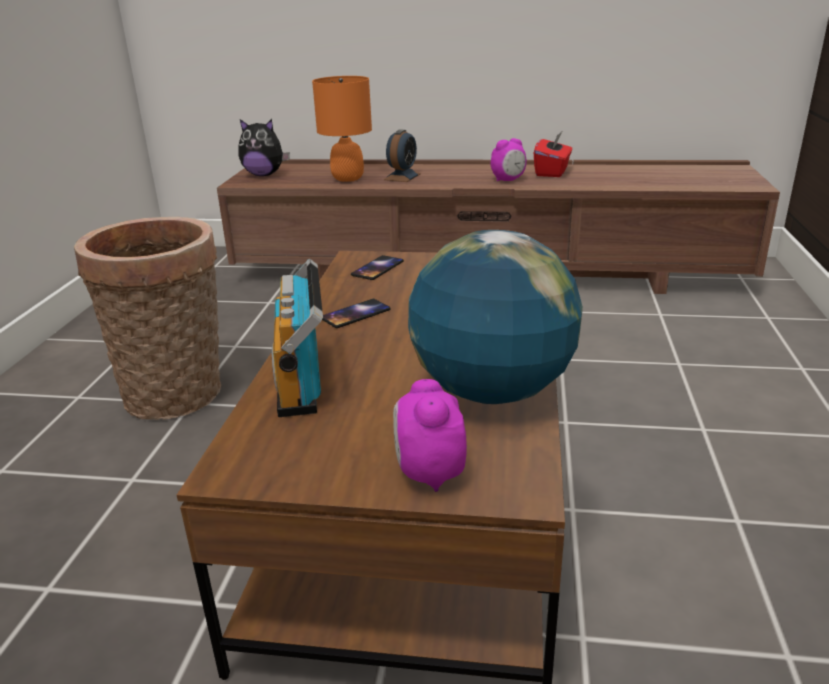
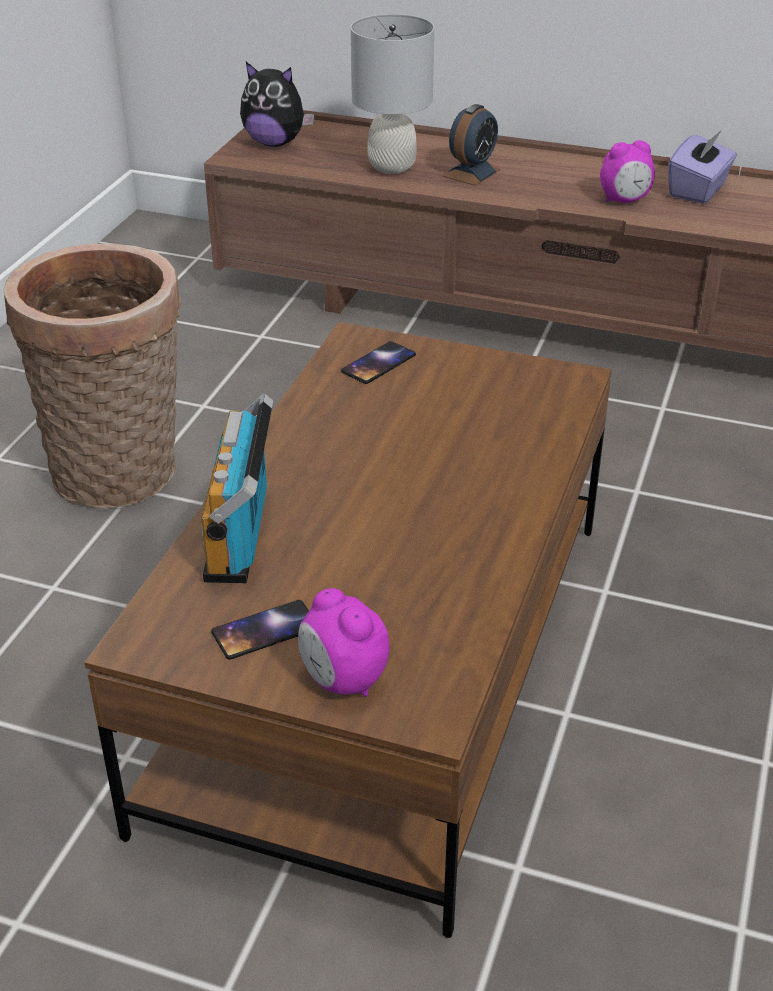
camera: 10 degrees right, 10 degrees up
orange table lamp [312,76,372,182] -> grey table lamp [351,14,434,174]
phone [322,299,391,328] -> phone moved to [211,600,309,660]
alarm clock [393,379,467,492] -> alarm clock turned 45 degrees counterclockwise [298,588,390,697]
globe [408,230,583,404] -> none
red tissue box [534,132,572,177] -> purple tissue box [668,130,737,204]

